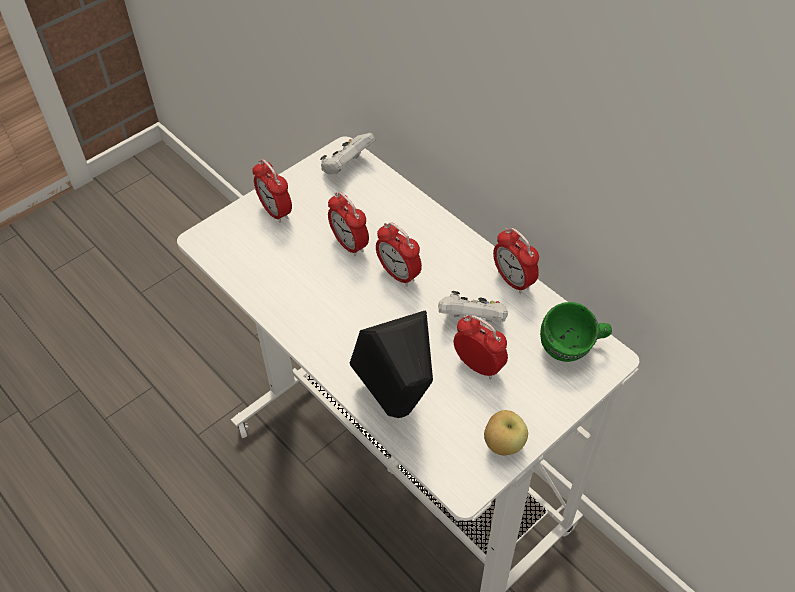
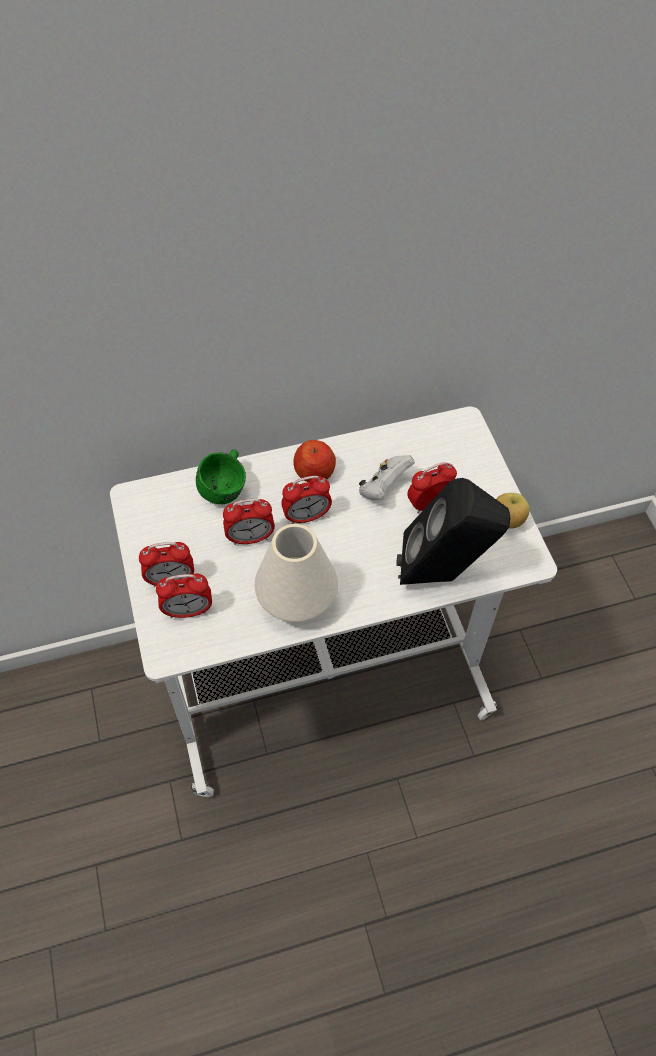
camera: 65 degrees left, 5 degrees up
white game controller [320,133,375,175] -> none
alarm clock [493,228,539,294] -> alarm clock moved to [156,573,212,618]
green mug [540,302,612,362] -> green mug moved to [196,449,246,504]
none -> white vase [255,524,338,622]
none -> apple [293,440,336,482]

